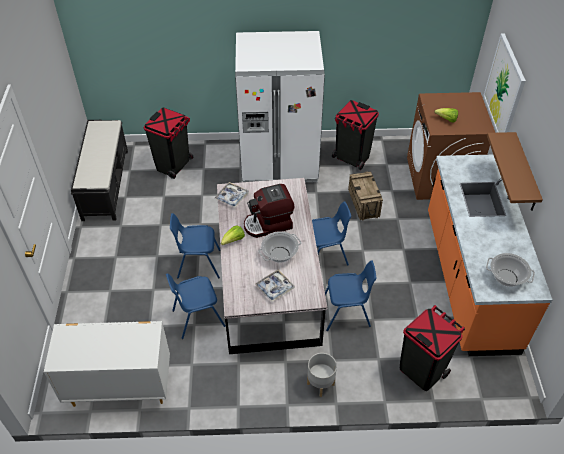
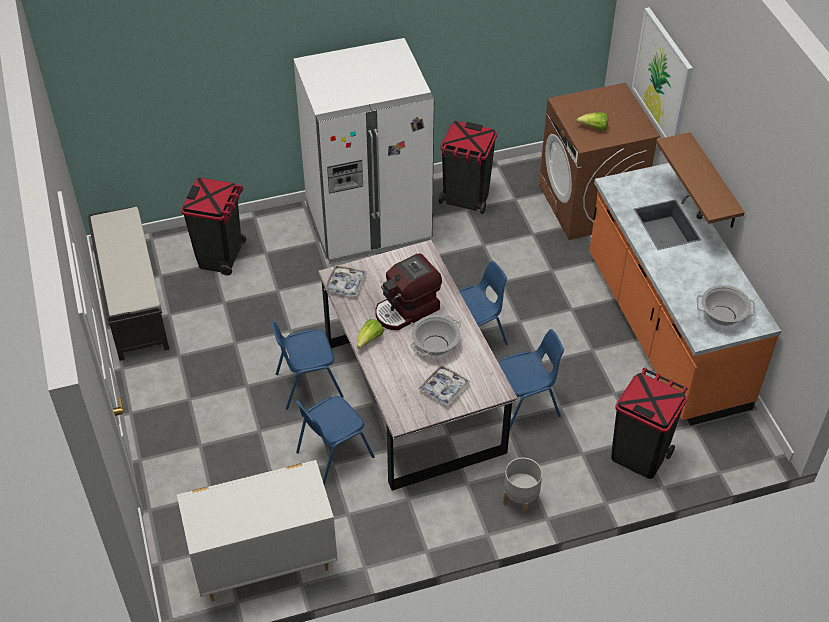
camera: 15 degrees left, 0 degrees up
crate [348,171,383,221] -> none

